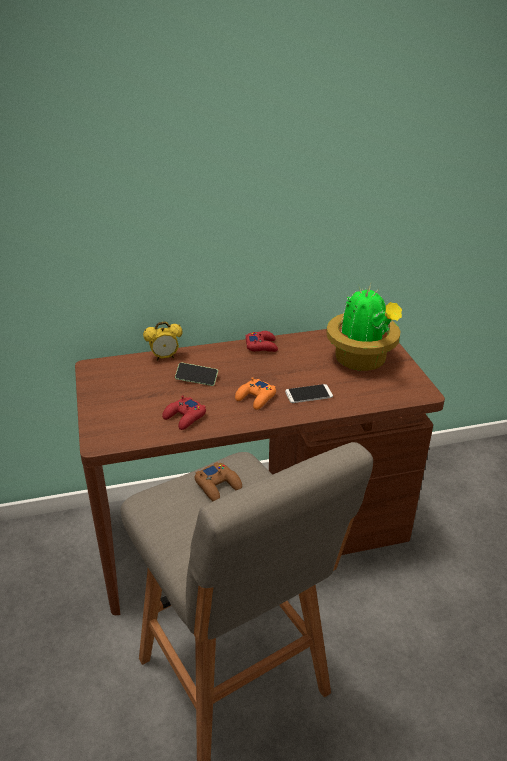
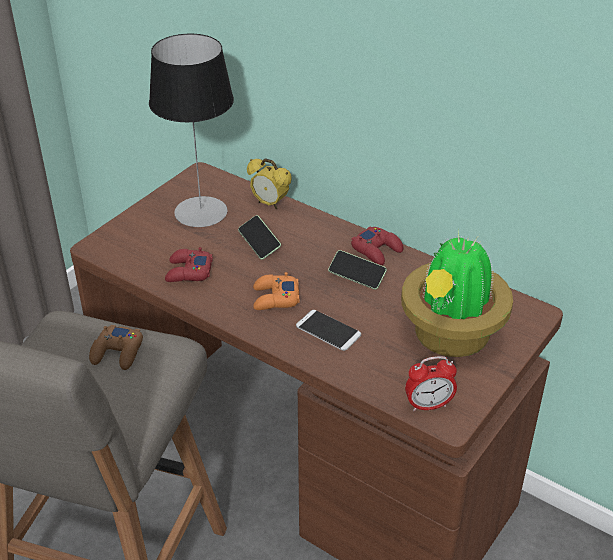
camera: 50 degrees right, 5 degrees up
none -> table lamp [149,33,234,227]
none -> phone [328,250,387,290]
none -> alarm clock [405,356,457,411]

